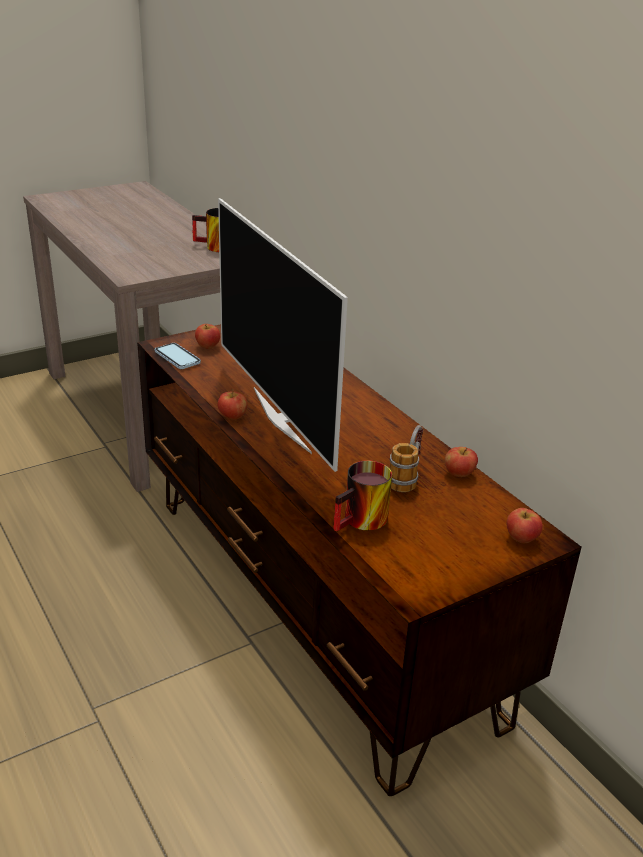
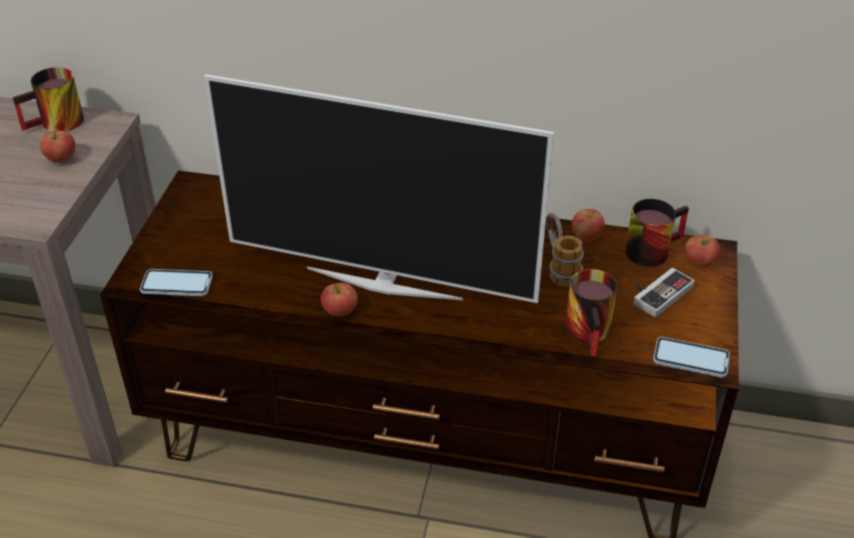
camera: 45 degrees left, 10 degrees up
apple [195,324,220,349] -> apple moved to [40,131,75,163]
none -> mug [625,199,689,267]
none -> game controller [634,268,695,317]
none -> phone [653,337,730,377]

